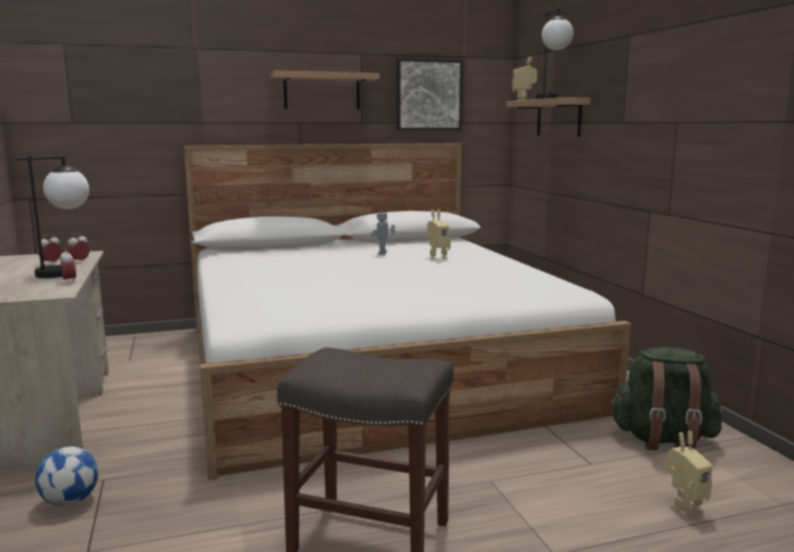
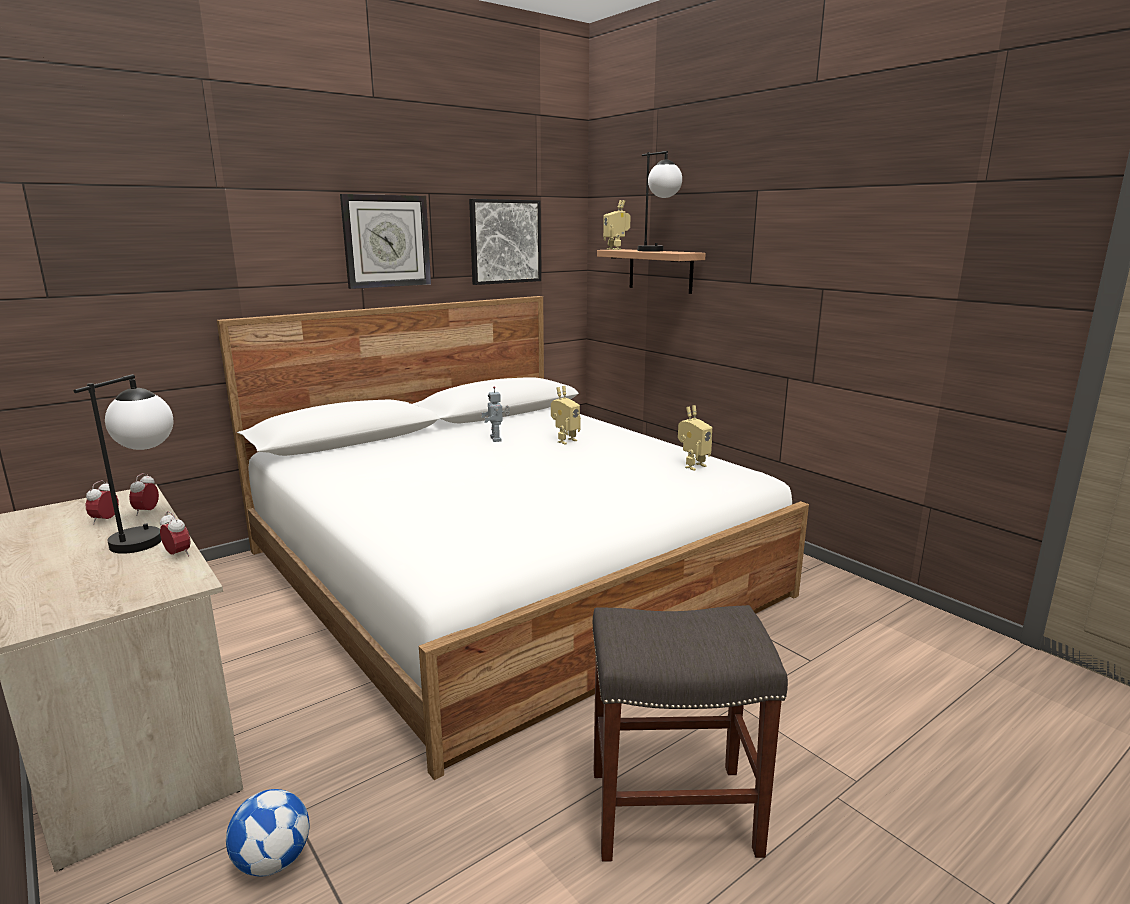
camera: 20 degrees left, 5 degrees up
shelf [270,71,380,109] -> wall clock [340,194,431,289]
green backpack [610,347,722,451] -> none
toy robot [666,431,713,516] -> toy robot moved to [678,405,712,471]

